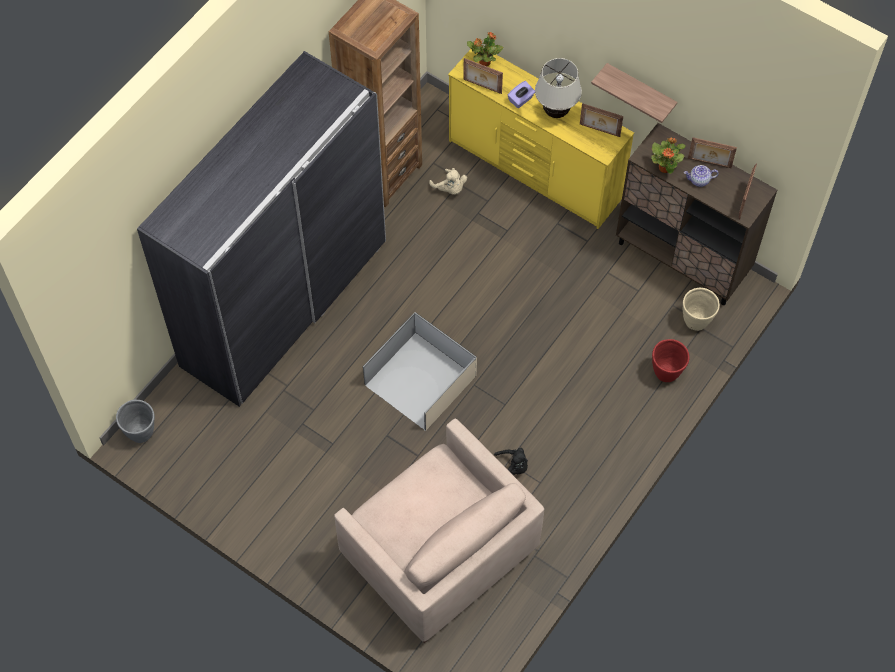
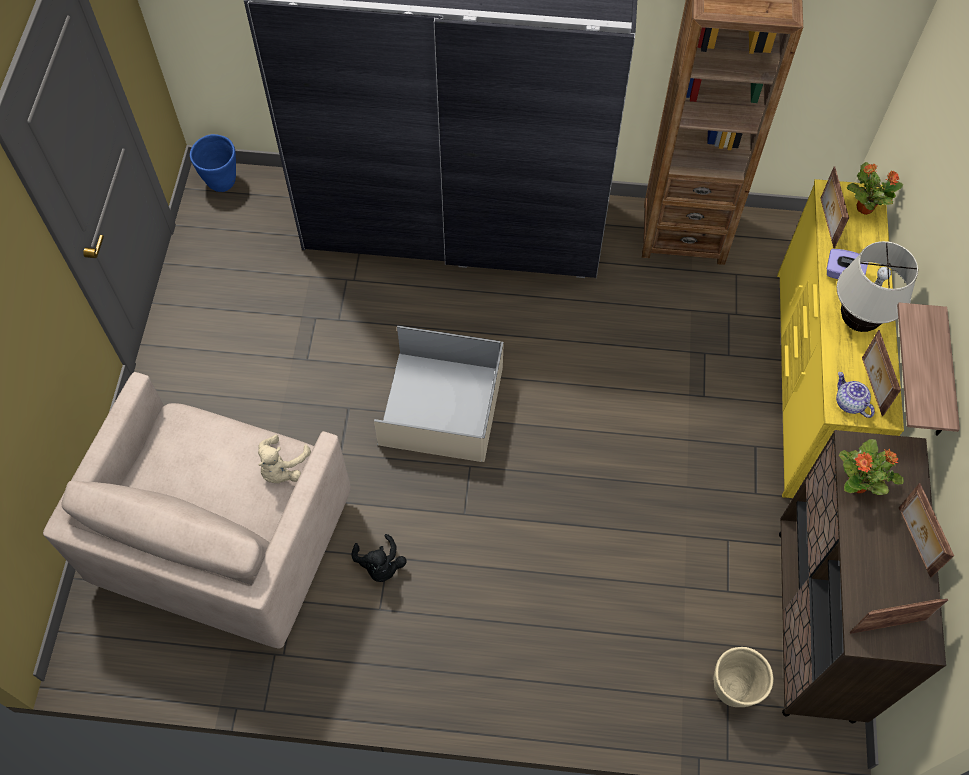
camera: 60 degrees right, 0 degrees up
grey planter [116,400,155,443] -> blue planter [190,134,236,192]
beige plush toy [429,168,467,195] -> beige plush toy moved to [258,434,311,483]
red planter [652,339,690,382] -> none
teapot [684,165,719,187] -> teapot moved to [836,372,875,418]

